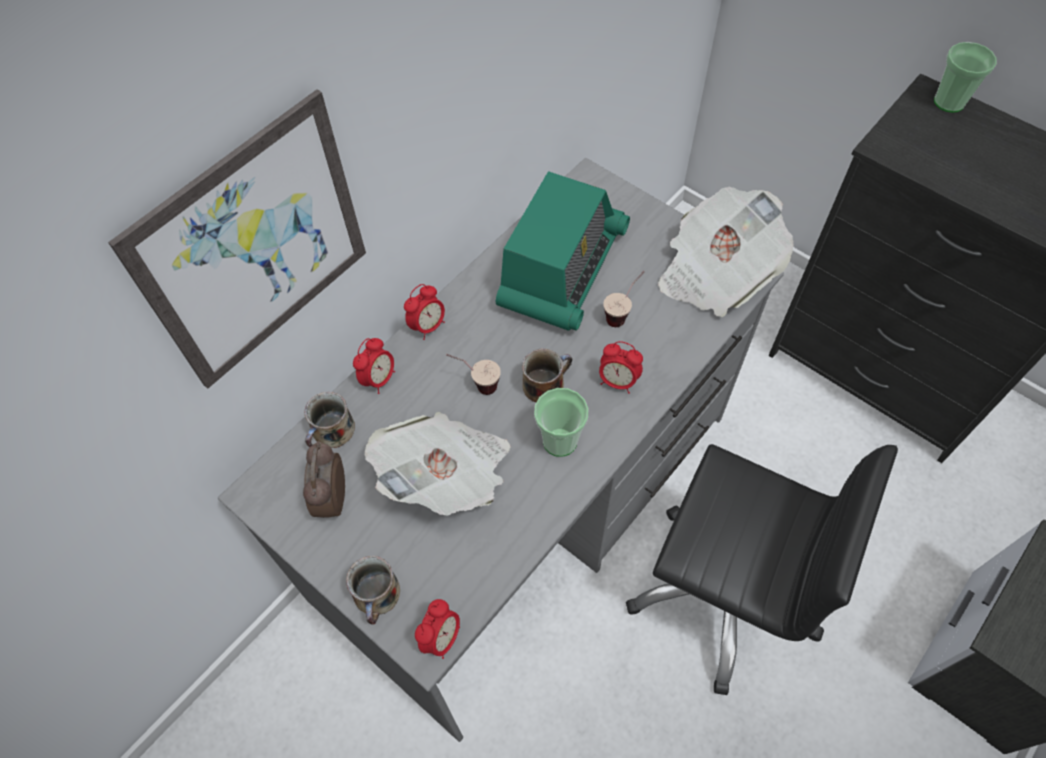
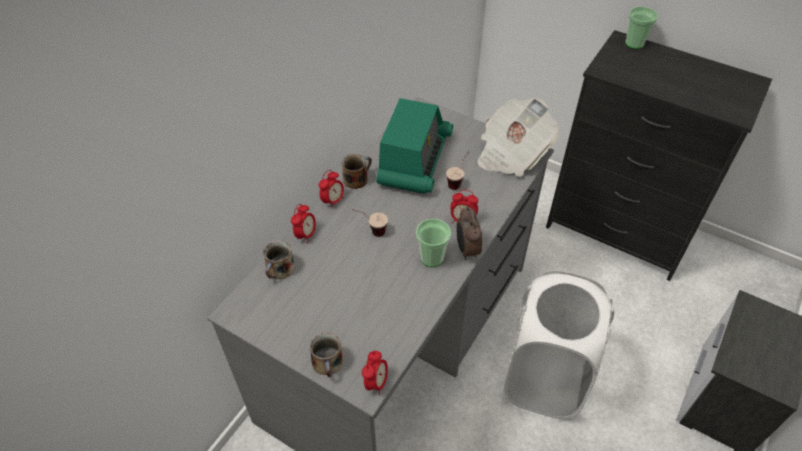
camera: 10 degrees left, 10 degrees down
picture [108,89,366,389] -> none
alarm clock [303,442,345,518] -> alarm clock moved to [456,206,482,260]
newspaper [365,412,511,515] -> none
mug [522,348,572,402] -> mug moved to [342,154,372,189]
black office chair [626,444,898,695] -> white laundry basket [504,271,614,419]

